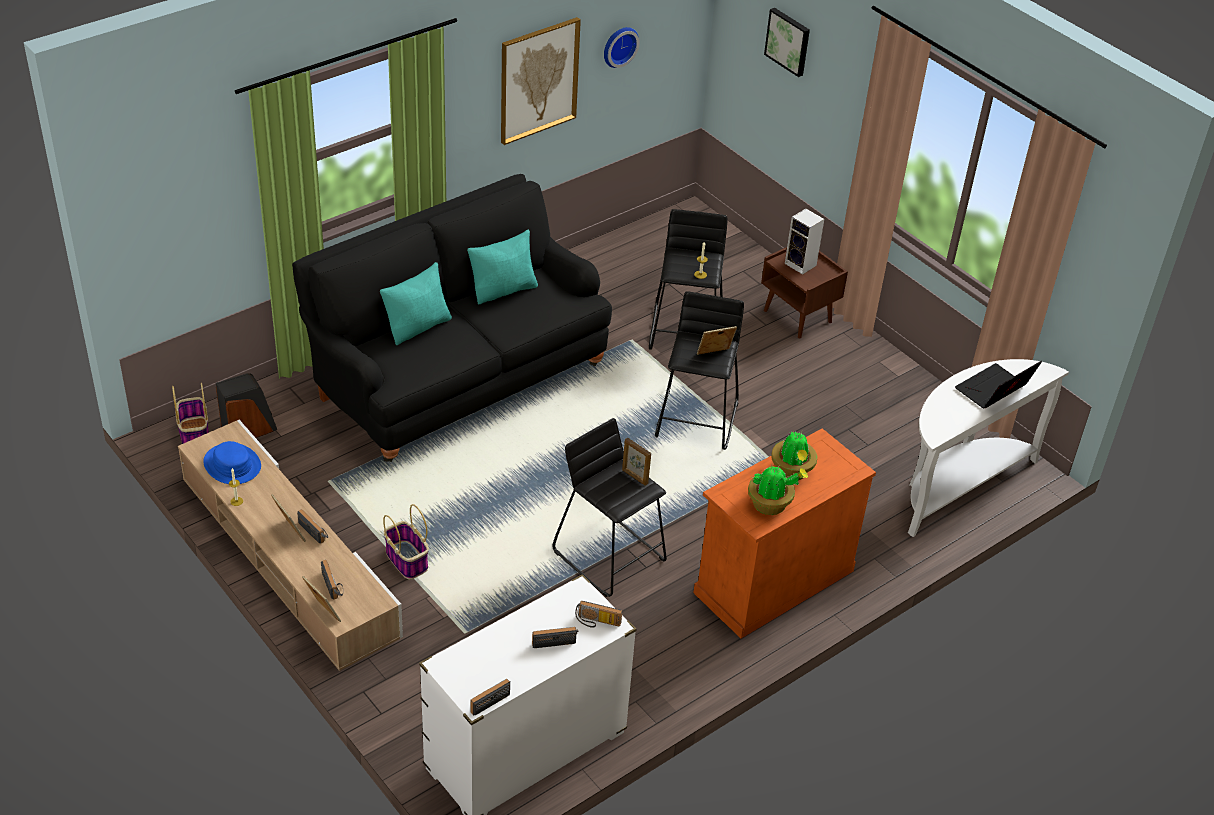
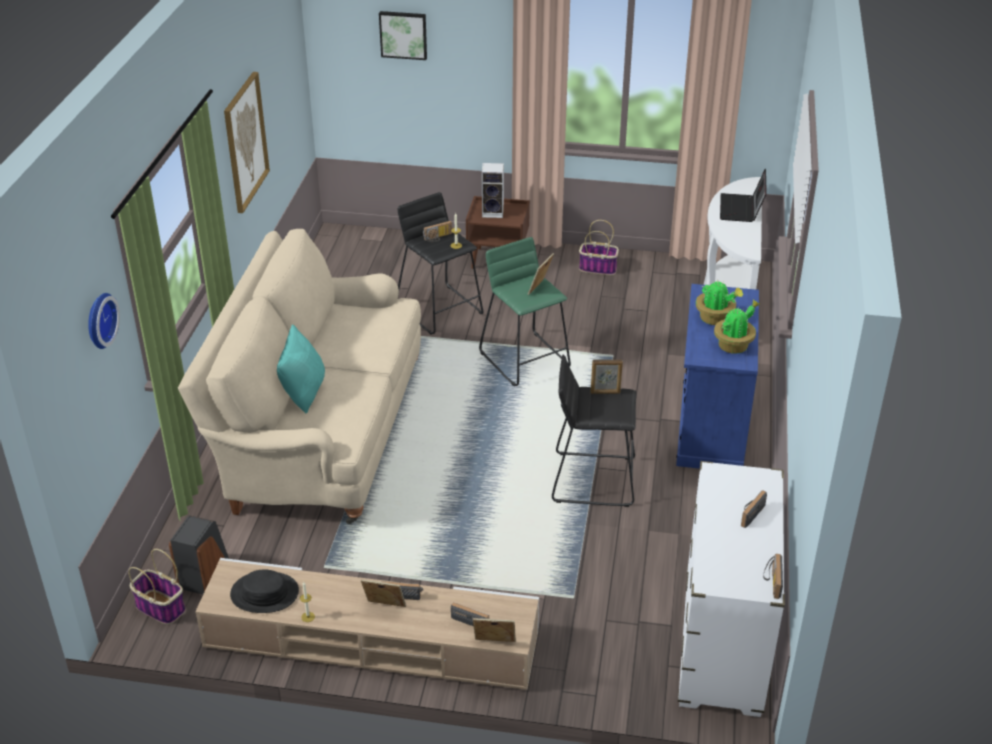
camera: 40 degrees left, 5 degrees down
blue hat [203,441,261,484] -> black hat [230,569,299,613]
black sofa [292,174,612,462] -> beige sofa [178,229,421,524]
basket [383,504,429,579] -> basket moved to [579,220,619,275]
turquoise pillow [467,230,538,304] -> none
radio [575,601,622,628] -> radio moved to [423,221,452,242]
wall clock [604,27,640,68] -> wall clock moved to [88,293,120,349]
black stool [655,291,744,450] -> green stool [479,237,571,386]
orange cabinet [693,428,876,639] -> blue cabinet [676,284,759,469]

